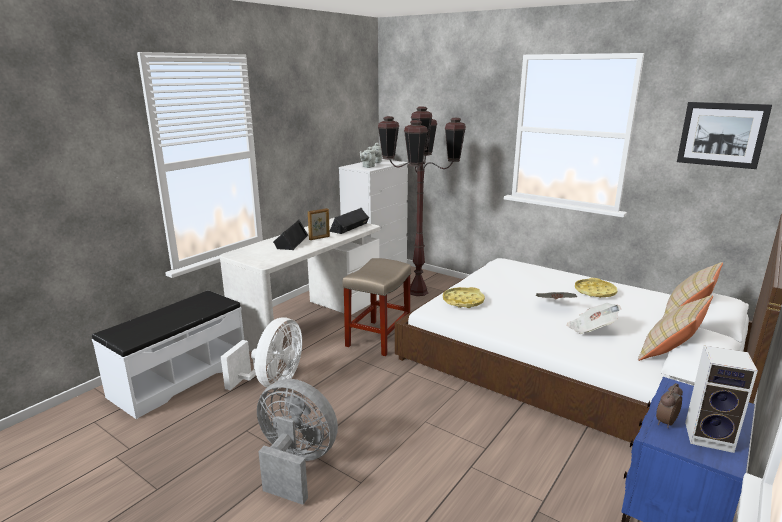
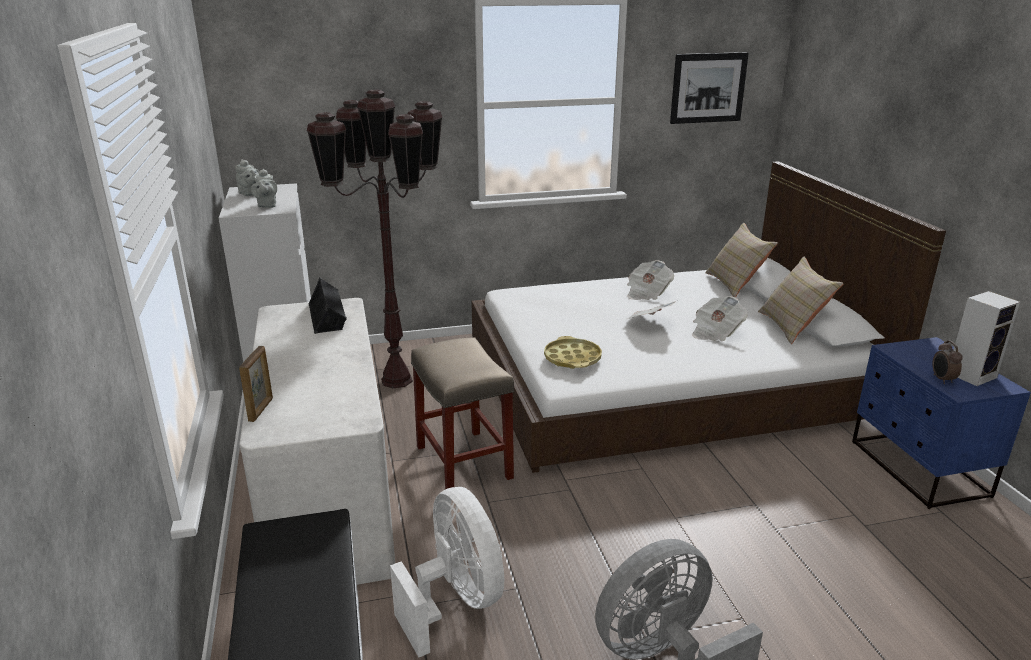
camera: 50 degrees left, 5 degrees up
black speaker [273,219,308,250] -> none
picture frame [308,208,330,240] -> picture frame moved to [239,346,273,422]
yellow tray [575,278,617,298] -> newspaper [627,260,674,300]

